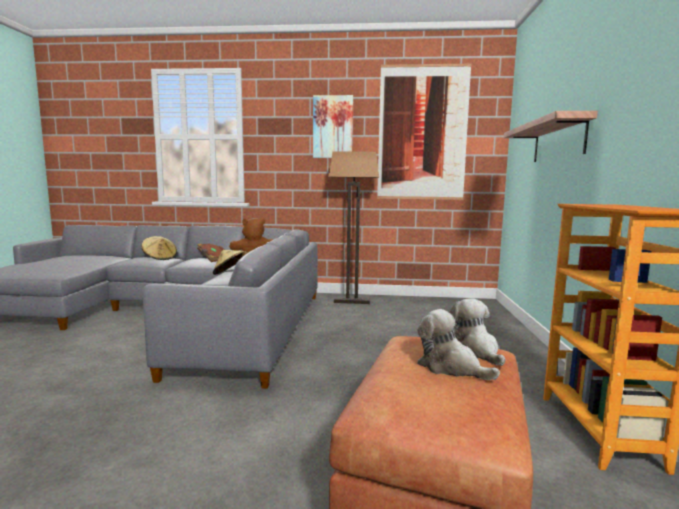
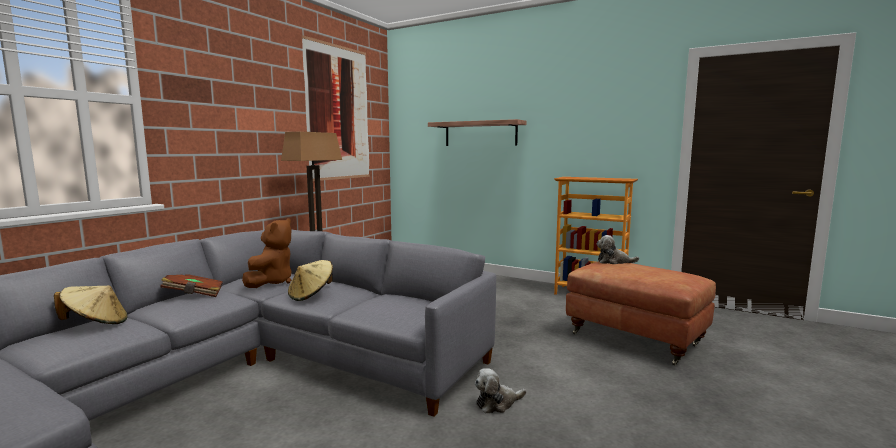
camera: 65 degrees left, 0 degrees up
picture [313,95,353,158] -> none
plush toy [417,309,500,380] -> plush toy moved to [475,368,526,413]

